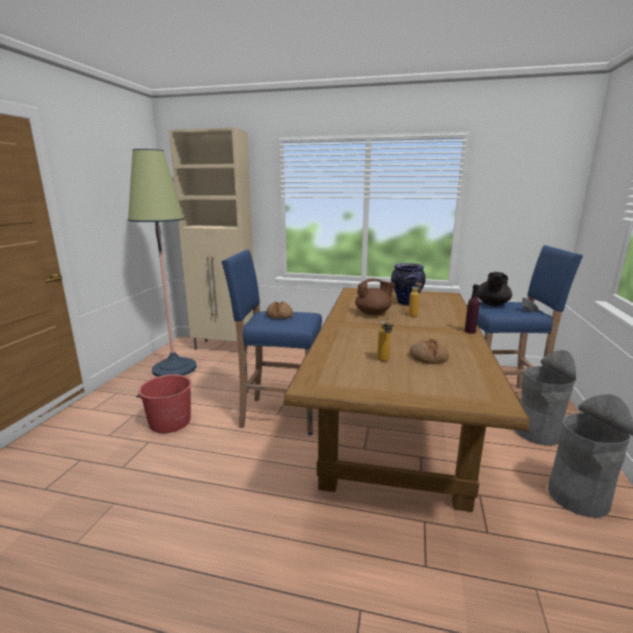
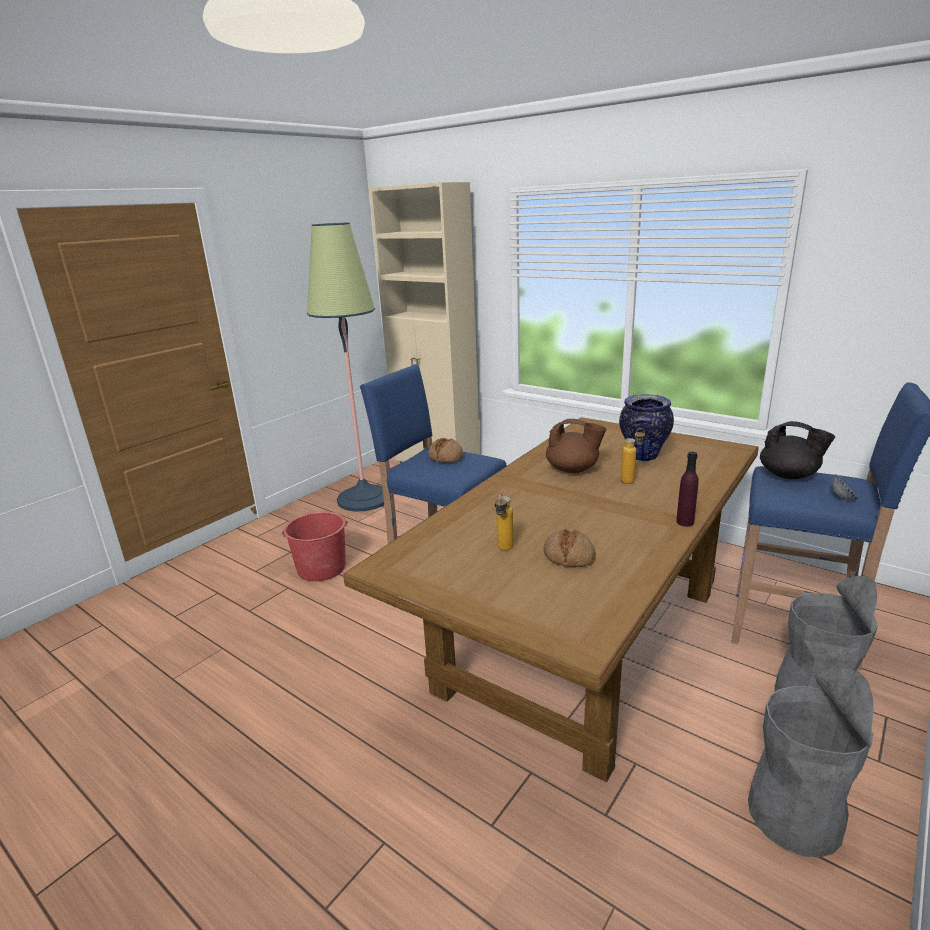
camera: 25 degrees right, 5 degrees up
black teapot [478,272,512,306] -> black teapot turned 105 degrees counterclockwise [760,421,835,480]

